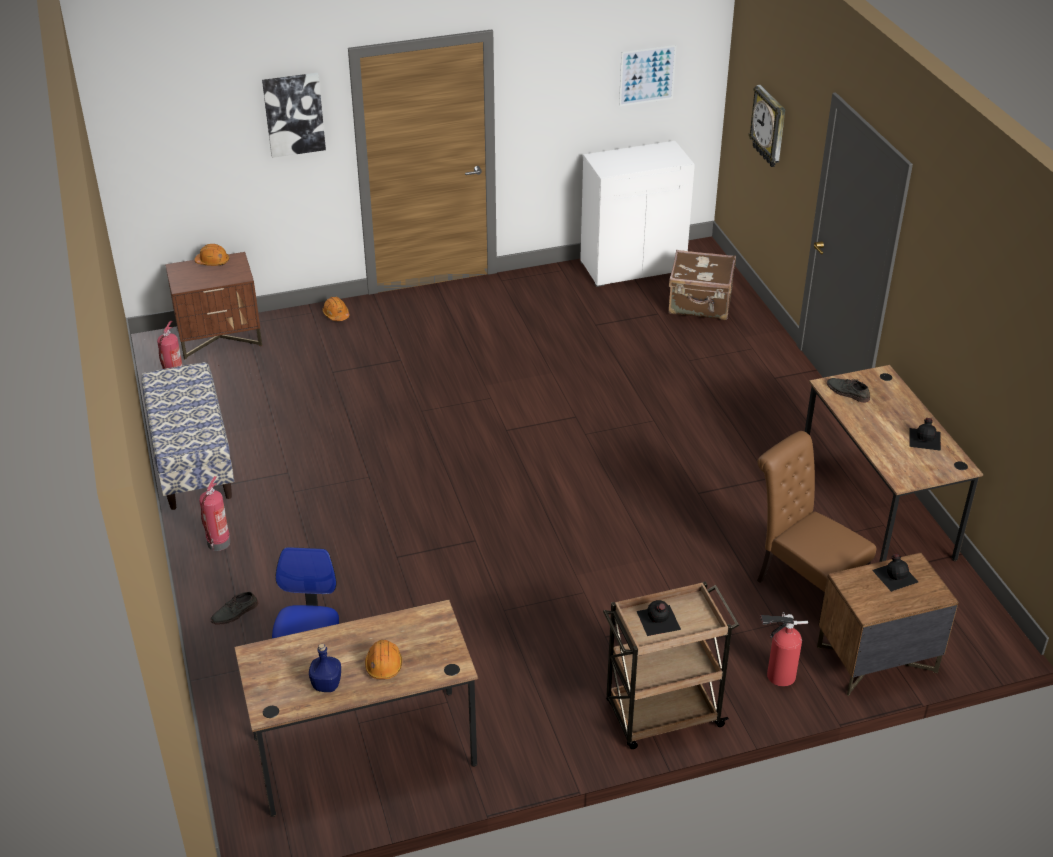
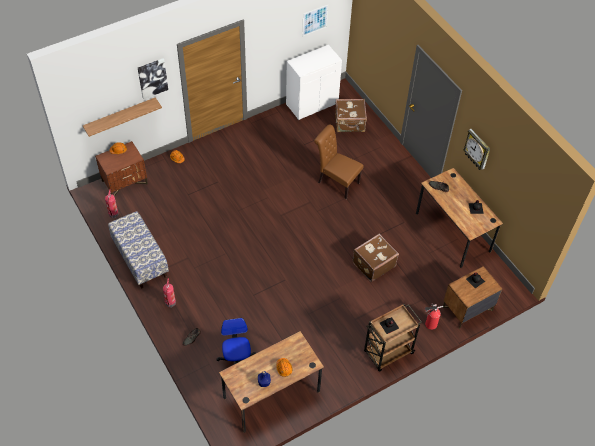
camera: 15 degrees left, 15 degrees up
wall clock [749,85,785,167] -> wall clock moved to [463,129,490,170]
brown chair [757,431,876,626] -> brown chair moved to [314,124,364,199]
none -> shelf [83,97,162,137]
none -> brown suitcase [353,234,399,282]

